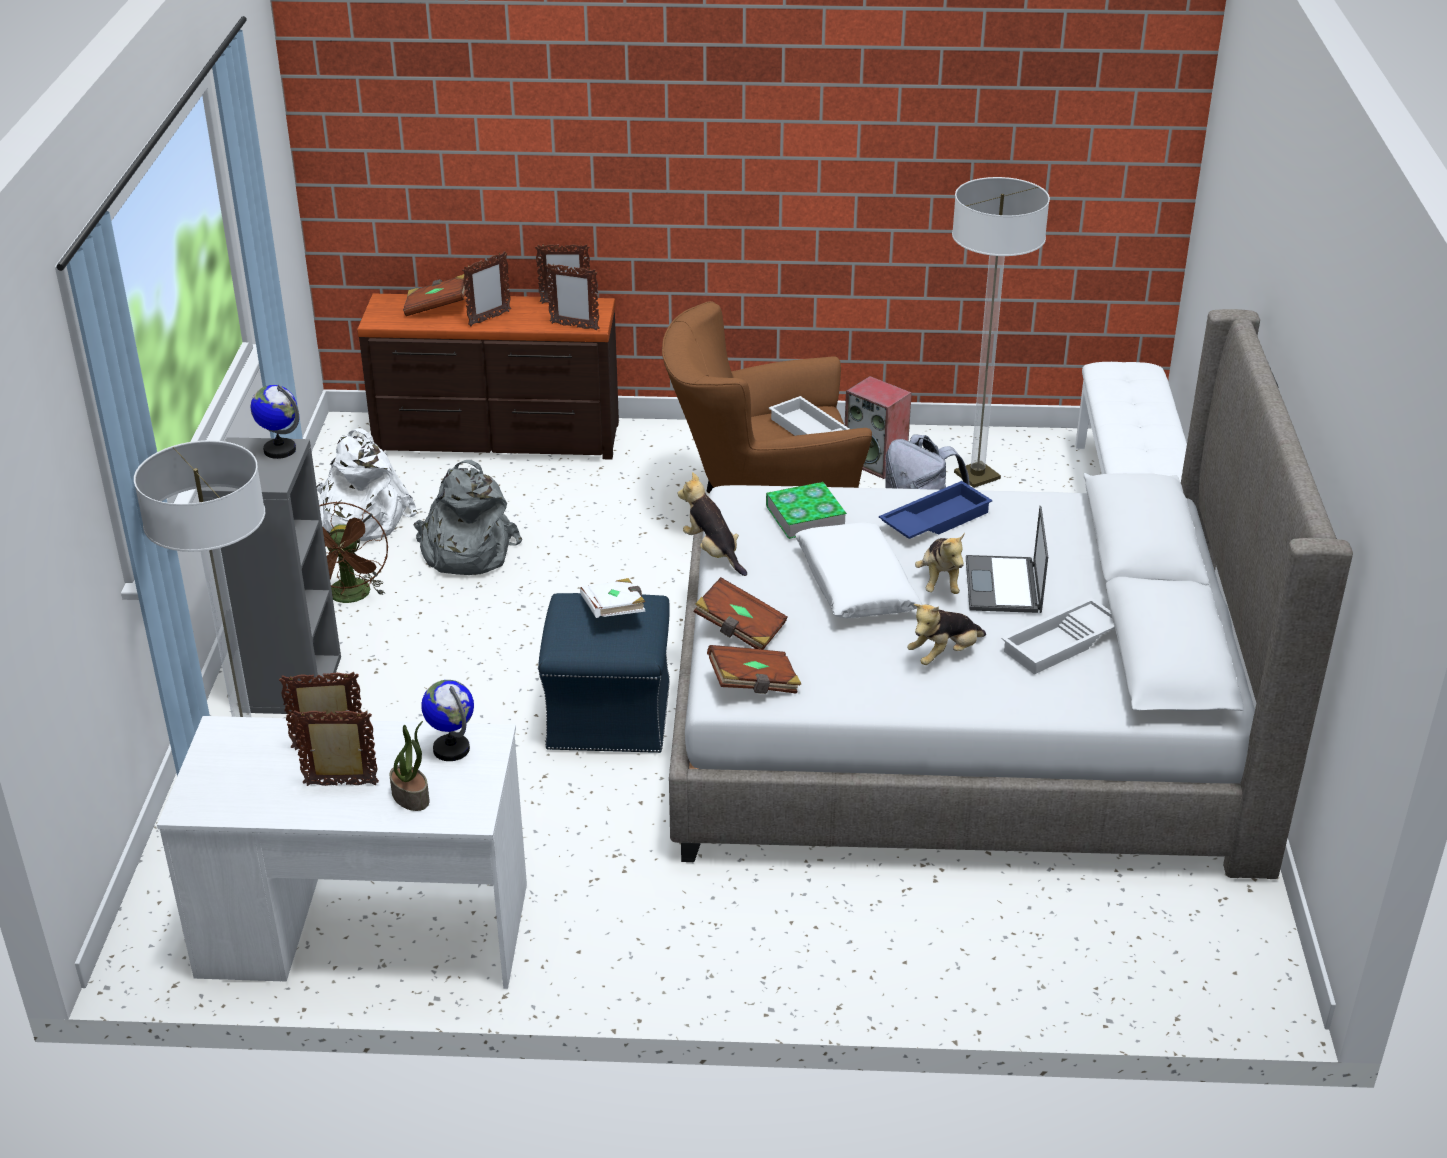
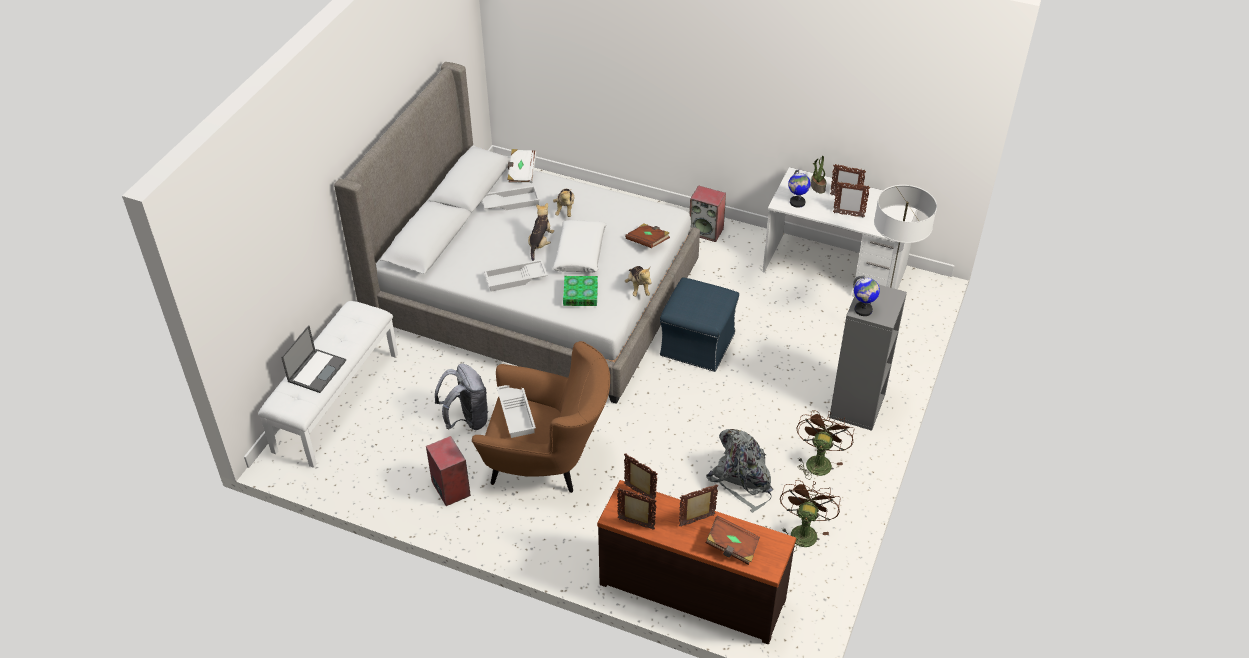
camera: 160 degrees left, 10 degrees up
white backpack [317,428,417,541] -> brown fan [780,480,841,552]
white book [580,578,645,618] -> white book moved to [507,149,536,183]
brown book [707,645,802,694] -> none
blue tray [879,481,993,539] -> white tray [484,259,548,292]
plush toy [907,604,986,665] -> plush toy turned 105 degrees clockwise [553,189,574,217]
floor lamp [952,177,1050,488] -> none
laptop [966,506,1048,613] -> laptop moved to [281,325,346,393]
none -> speaker [690,185,726,242]

